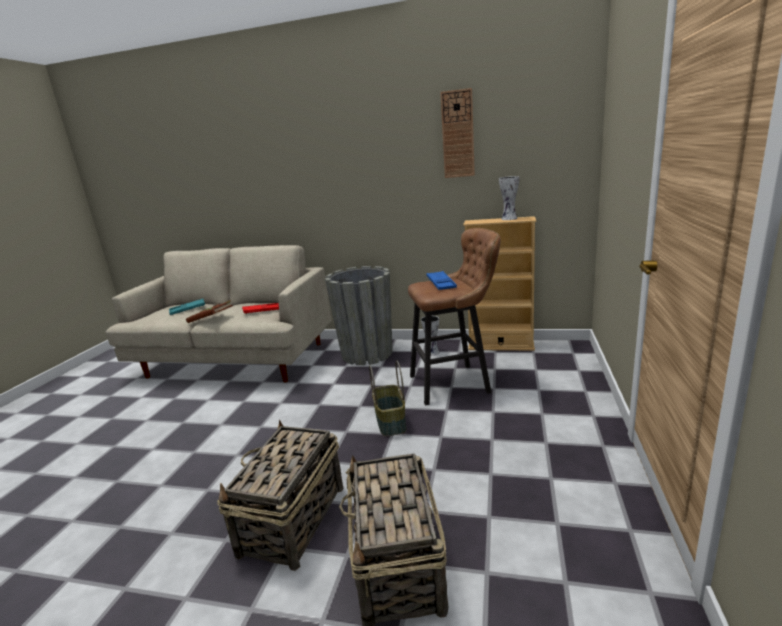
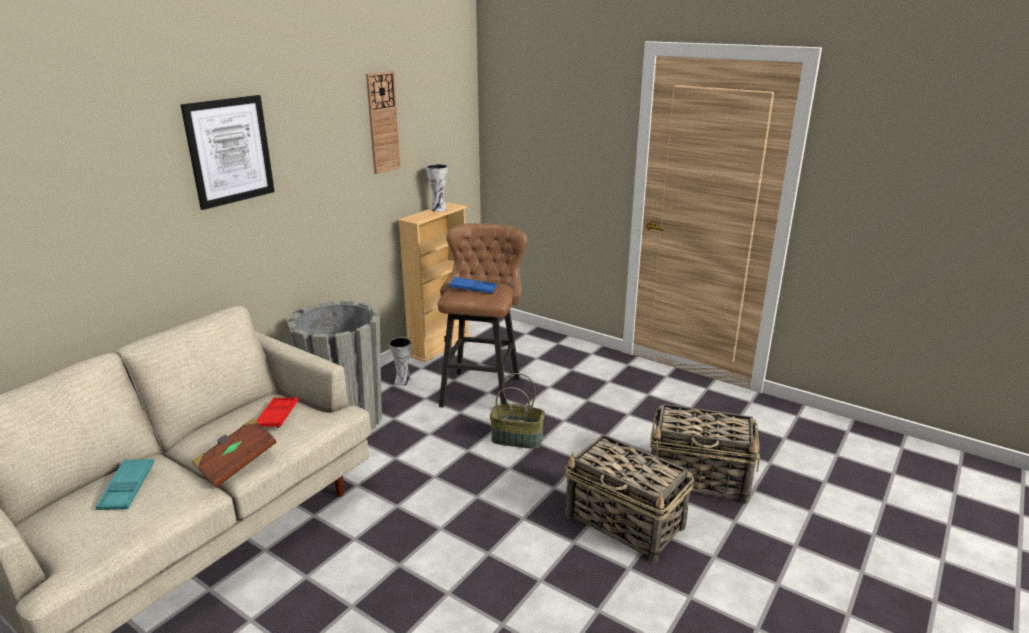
camera: 70 degrees left, 5 degrees up
none -> picture [180,95,275,210]

